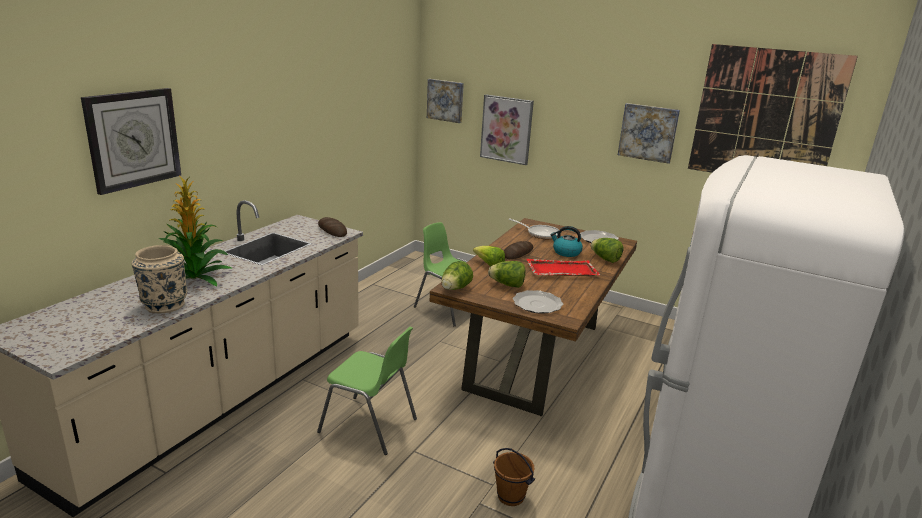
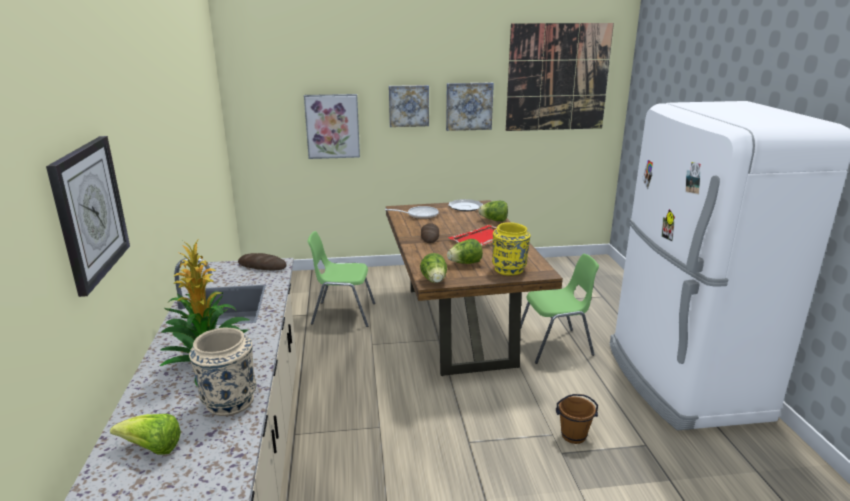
camera: 35 degrees left, 0 degrees up
green chair [317,327,417,455] -> green chair moved to [521,254,599,364]
picture [427,79,464,123] -> picture moved to [389,85,429,127]
lettuce [473,246,505,267] -> lettuce moved to [110,414,181,455]
plate [513,290,563,314] -> yellow vase [492,222,530,276]
kettle [550,226,583,257] -> none

